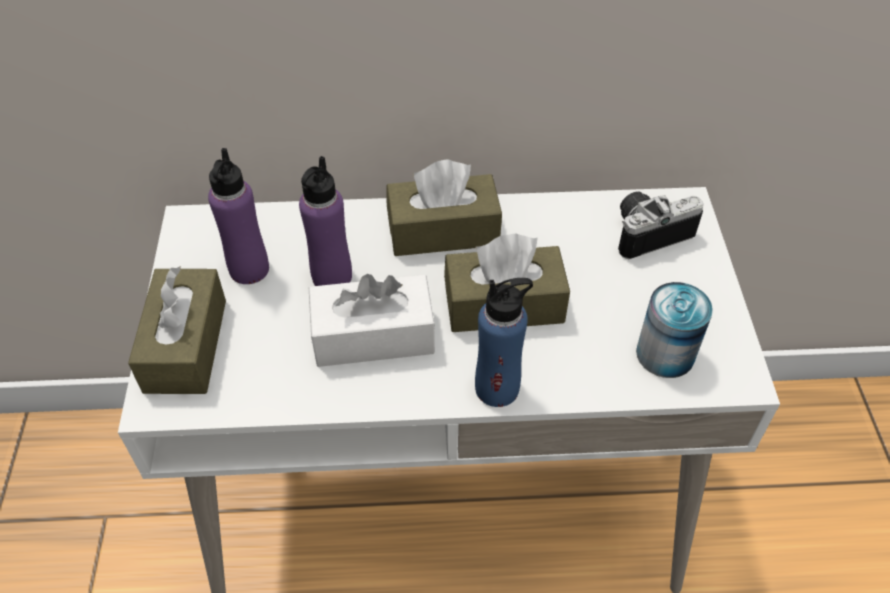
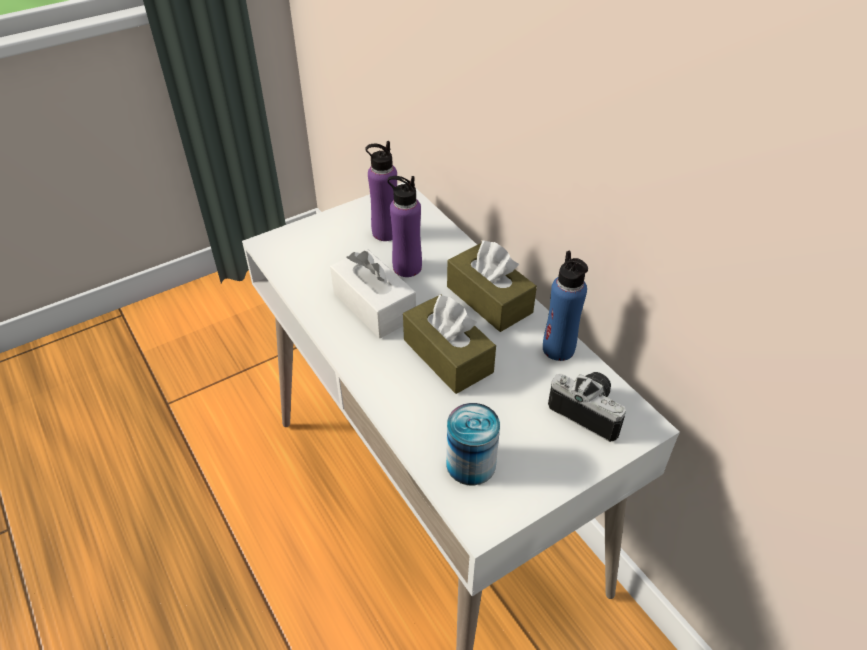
camera: 60 degrees right, 5 degrees down
brown tissue box [128,266,226,394] -> none
blue bottle [475,278,533,407] -> blue bottle moved to [543,251,588,361]

